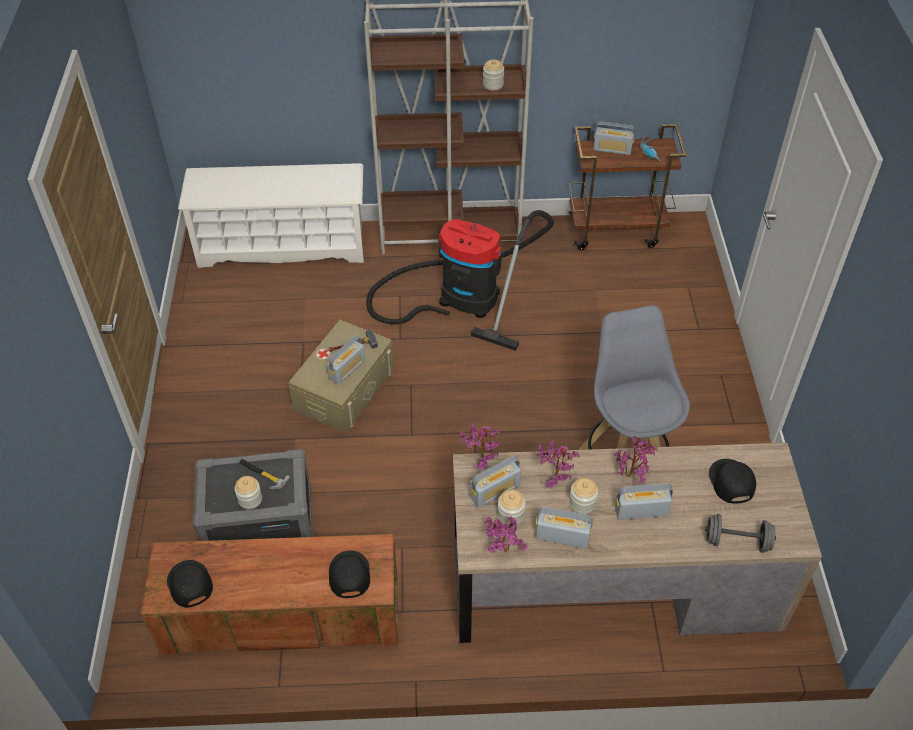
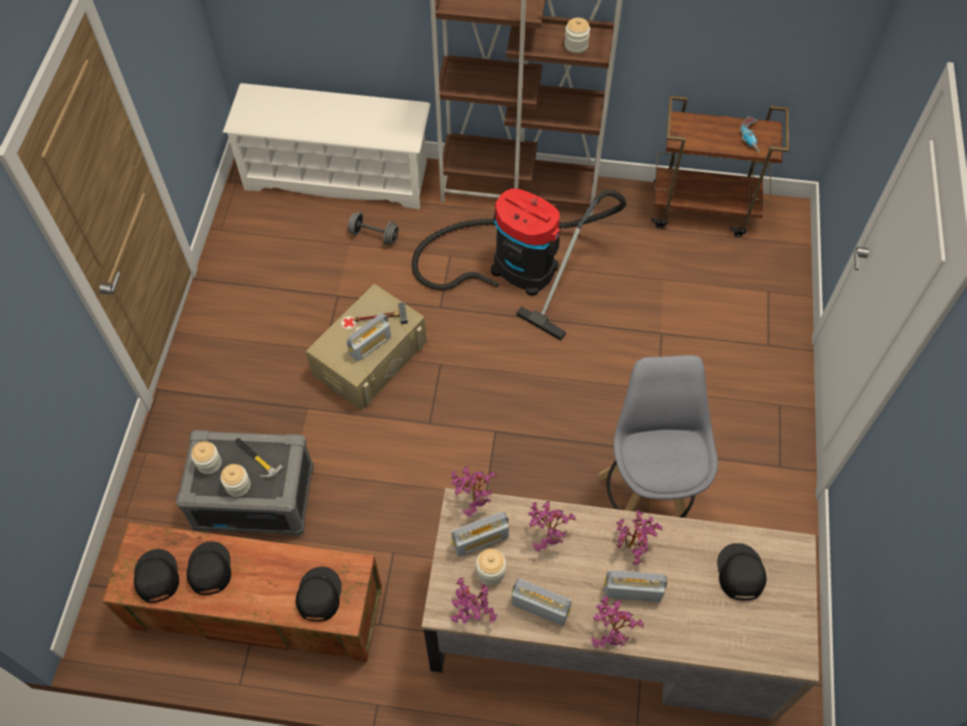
camera: 10 degrees right, 10 degrees up
jar [569,478,598,515] -> jar moved to [191,441,221,474]
radio [593,122,635,155] -> none
grey dumbbell [705,514,776,553] -> grey dumbbell moved to [348,212,399,245]
none -> black cap [187,542,231,595]
none -> potted plant [591,596,644,648]

